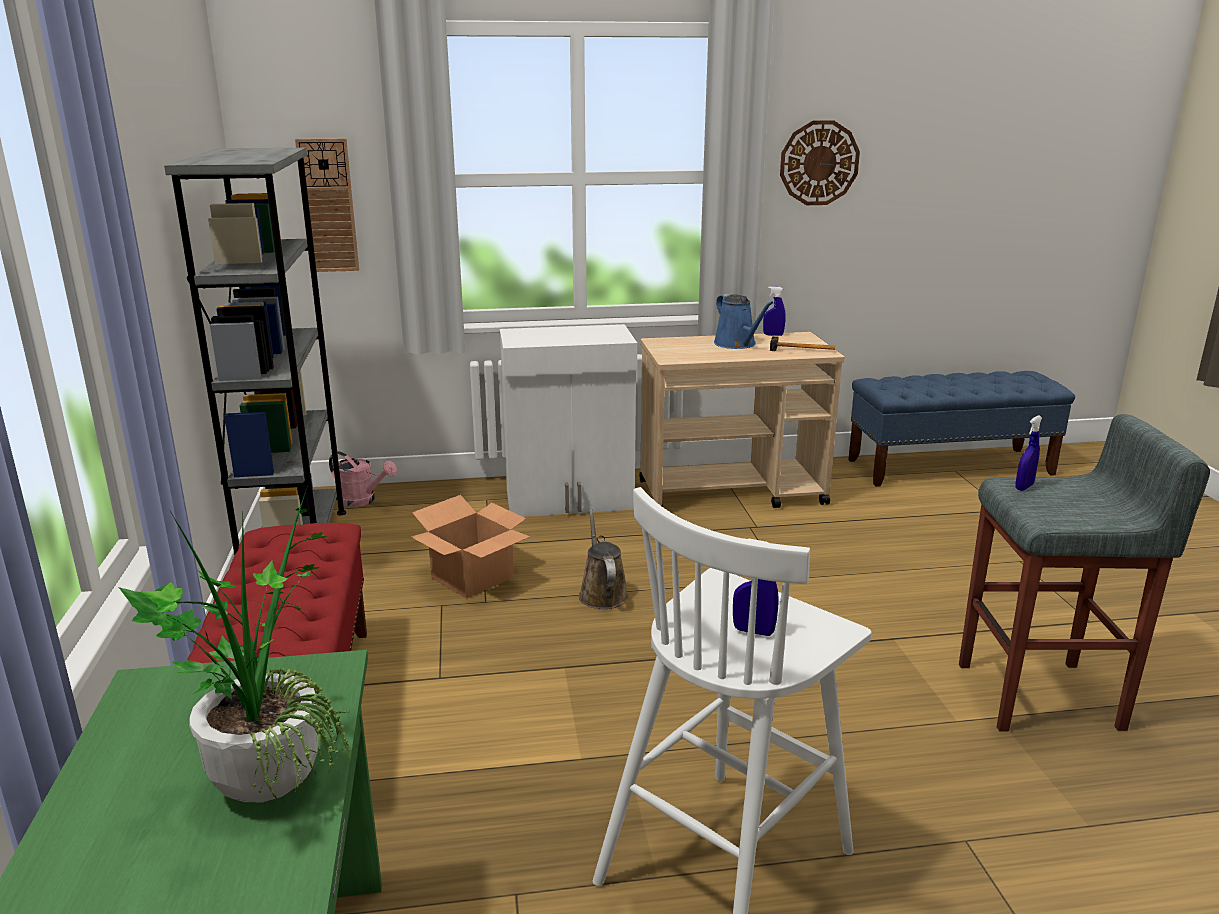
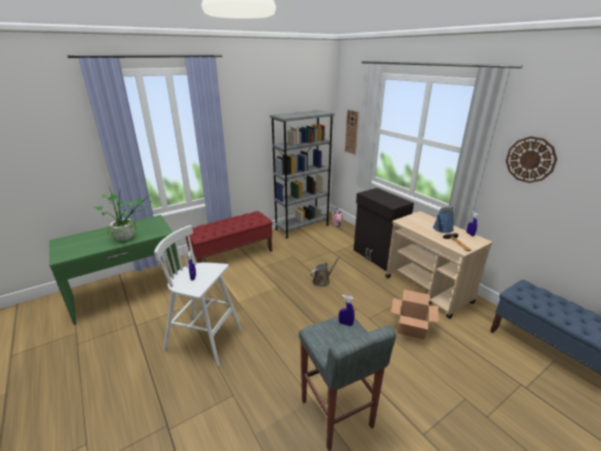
camera: 65 degrees right, 5 degrees up
cardboard box [411,495,530,599] -> cardboard box moved to [391,290,439,340]
white cabinet [500,324,637,517] -> black cabinet [354,188,414,271]

